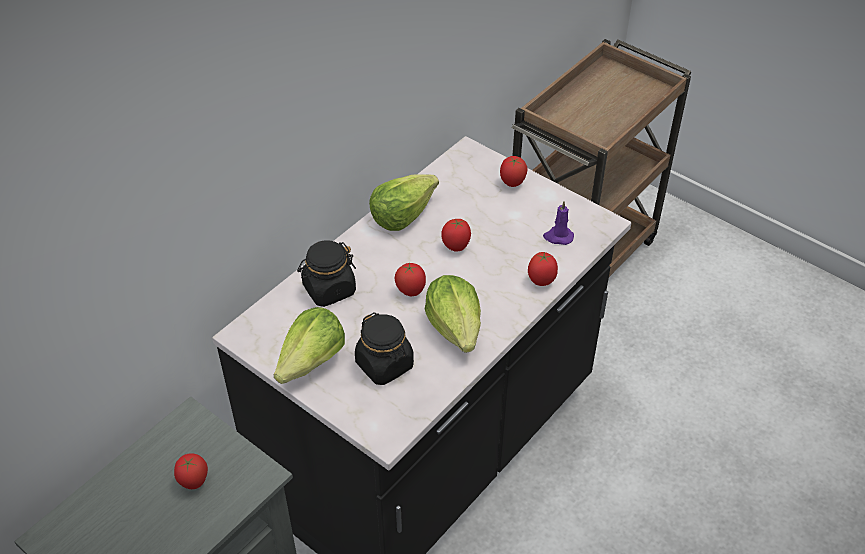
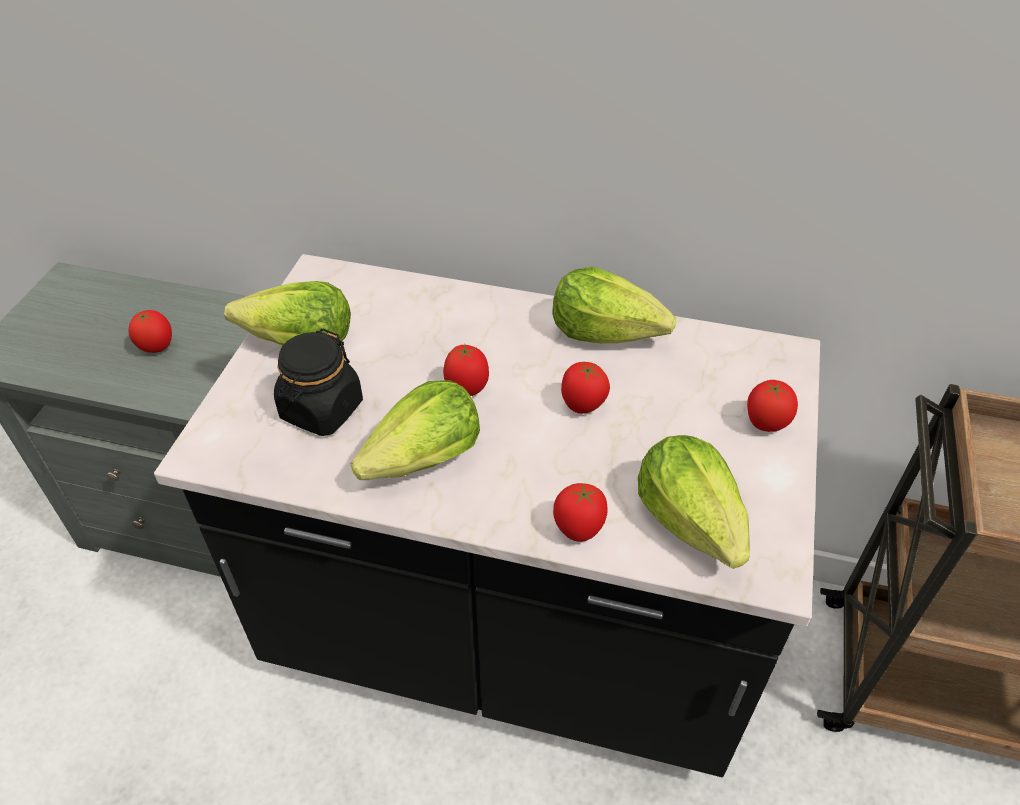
camera: 65 degrees right, 0 degrees up
black jar [297,240,356,307] -> none
purple candle [543,201,574,245] -> lettuce [638,435,750,569]

